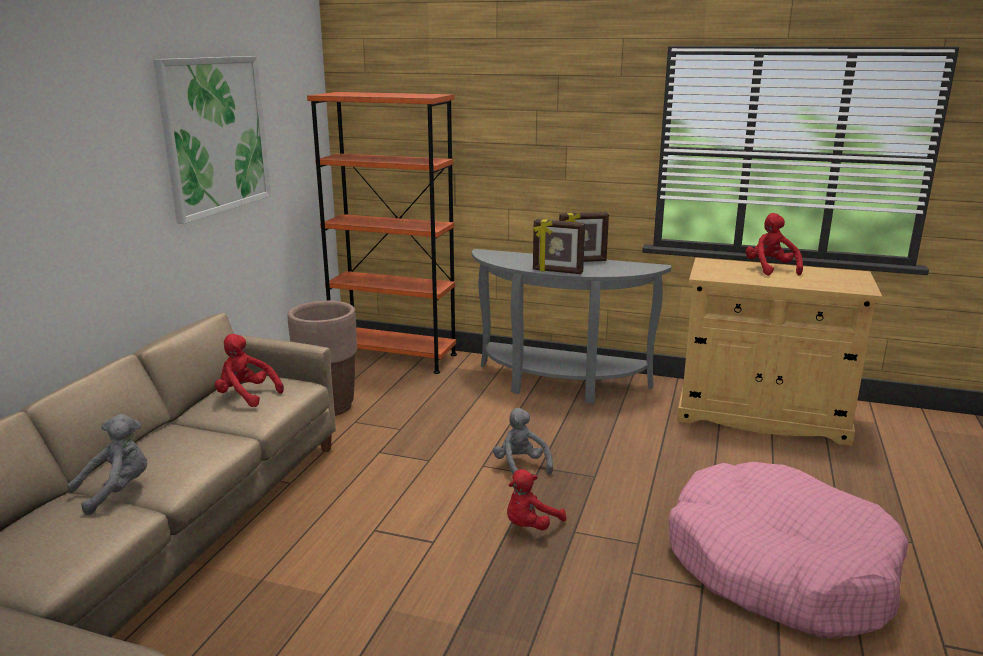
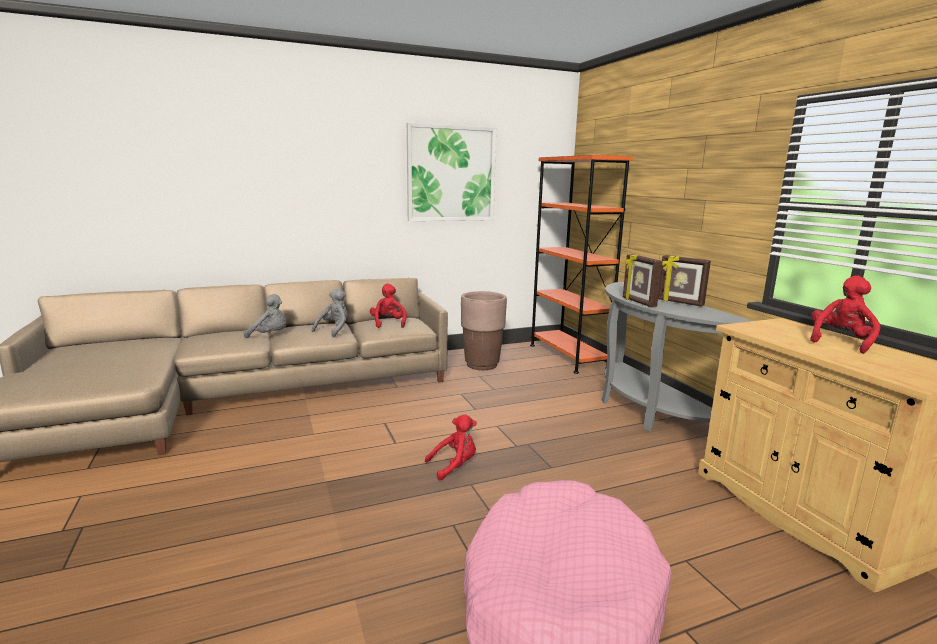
camera: 50 degrees right, 5 degrees down
grey plush toy [493,408,553,475] -> grey plush toy moved to [312,288,348,337]
red plush toy [507,469,566,530] -> red plush toy turned 150 degrees clockwise [425,414,477,481]

